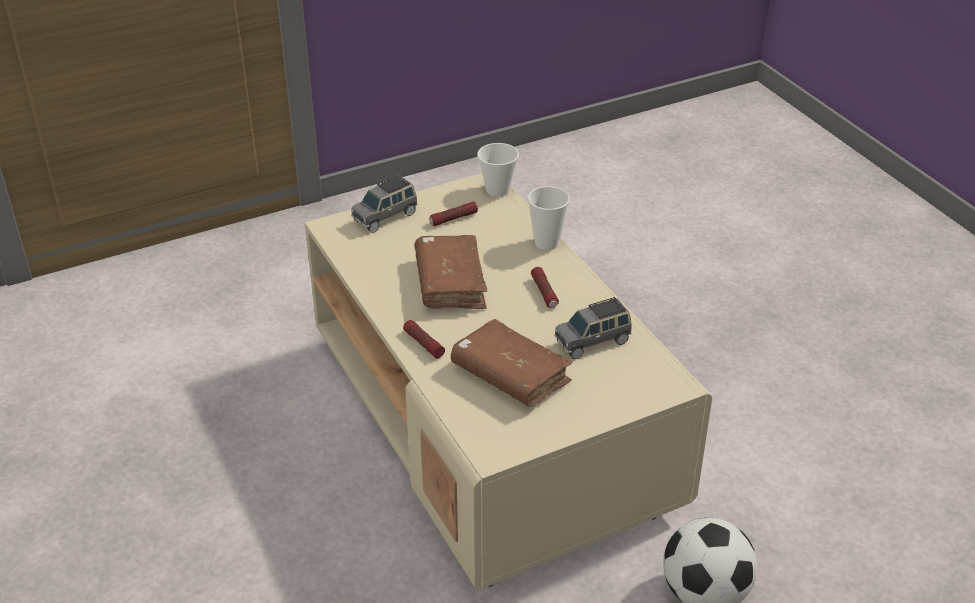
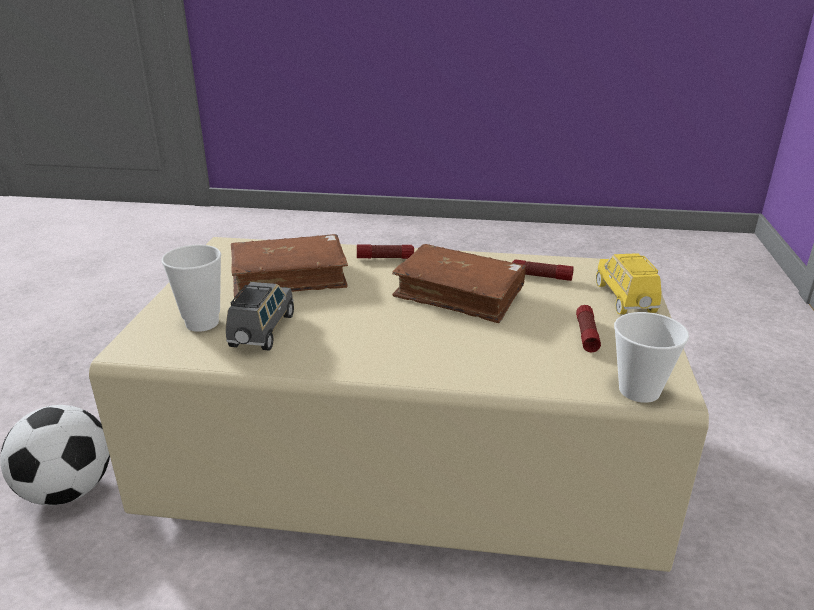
camera: 125 degrees right, 10 degrees down
grey toy car [351,175,417,233] -> yellow toy car [596,253,661,314]
cup [528,186,570,250] -> cup moved to [161,245,221,332]
flashlight [531,267,559,308] -> flashlight moved to [512,259,574,281]

